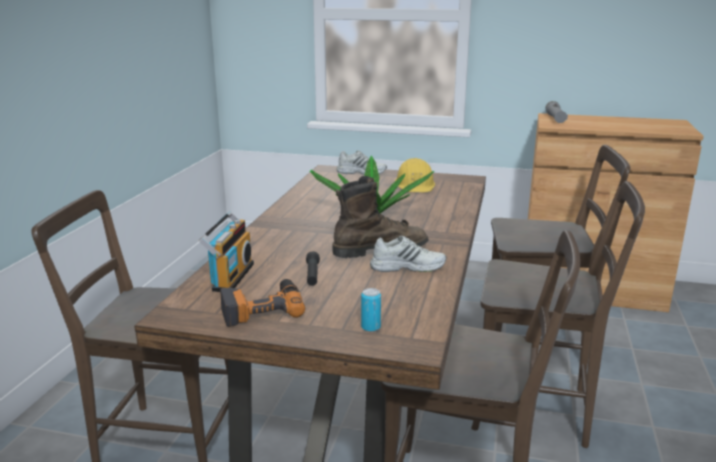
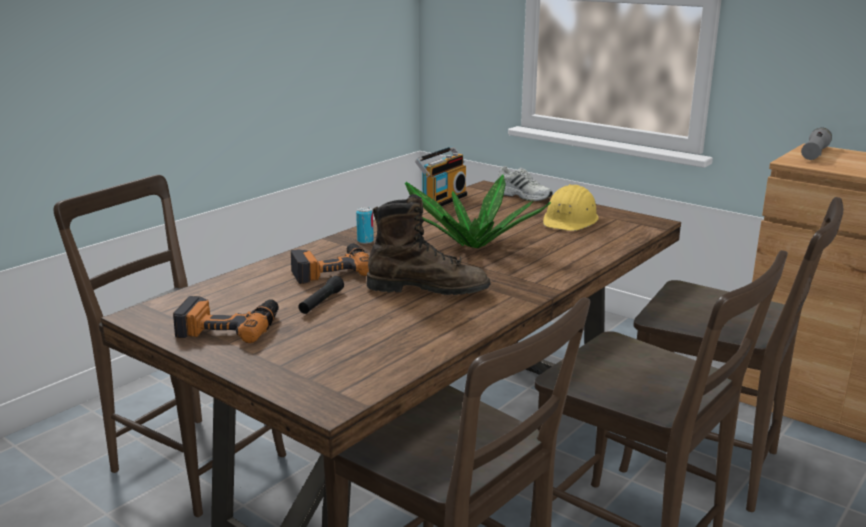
camera: 25 degrees right, 0 degrees up
radio [199,211,254,292] -> radio moved to [415,146,467,206]
can [361,288,381,332] -> can moved to [356,207,374,244]
white shoe [370,236,446,272] -> none
none -> power drill [291,243,369,284]

